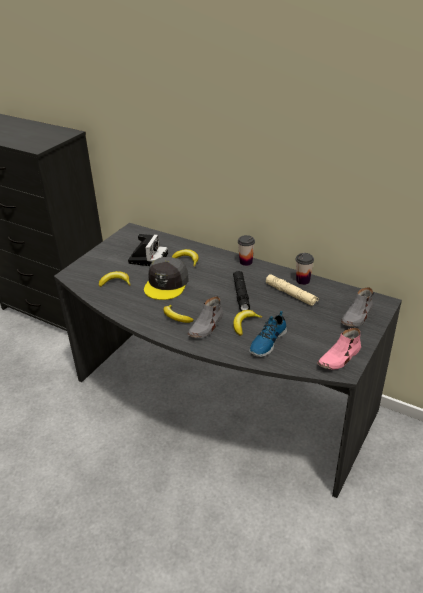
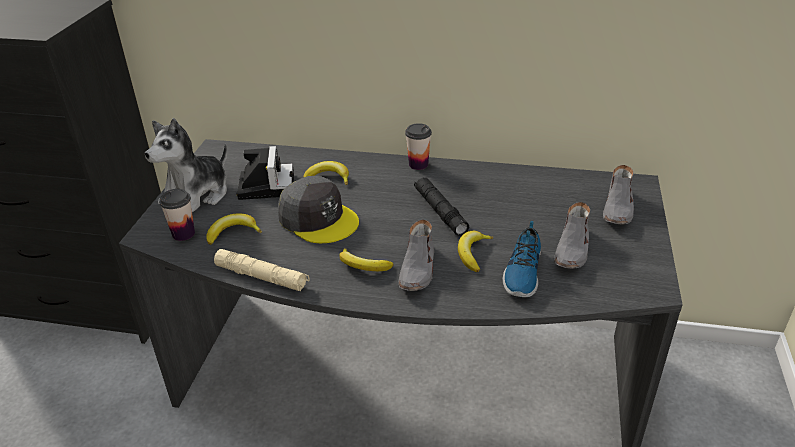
camera: 20 degrees left, 0 degrees up
grey cap [144,257,189,300] -> grey cap turned 45 degrees counterclockwise [278,176,359,243]
beige flashlight [266,274,319,306] -> beige flashlight moved to [214,249,310,291]
cup [296,253,314,285] -> cup moved to [159,189,195,241]
pink shoe [317,328,361,370] -> none
none -> plush toy [145,118,227,212]
none -> grey shoe [554,202,590,269]

